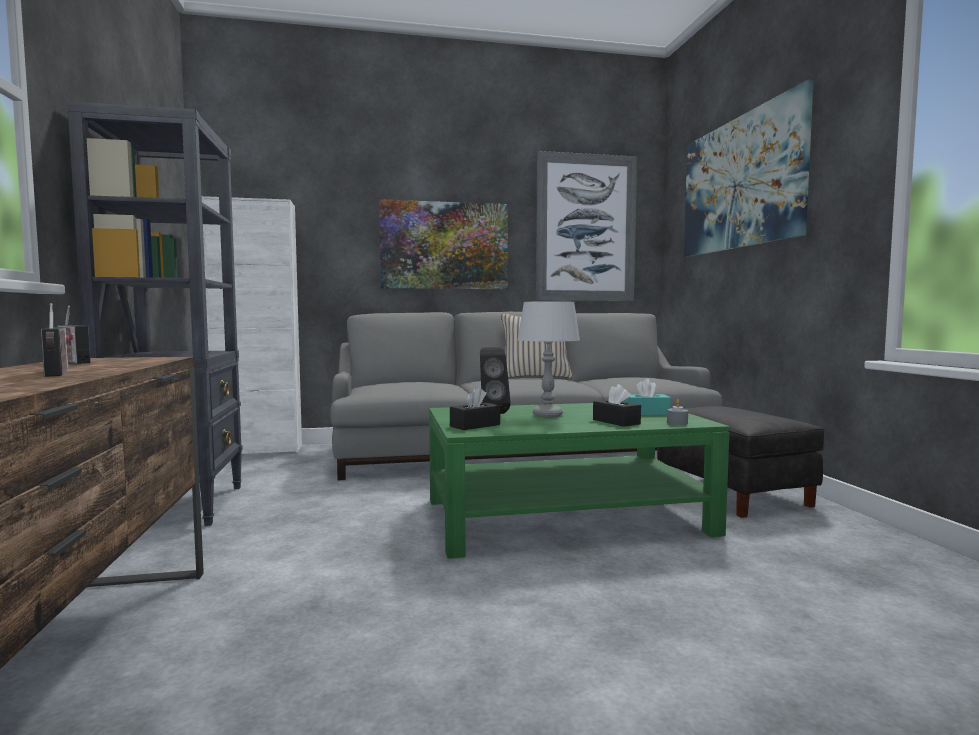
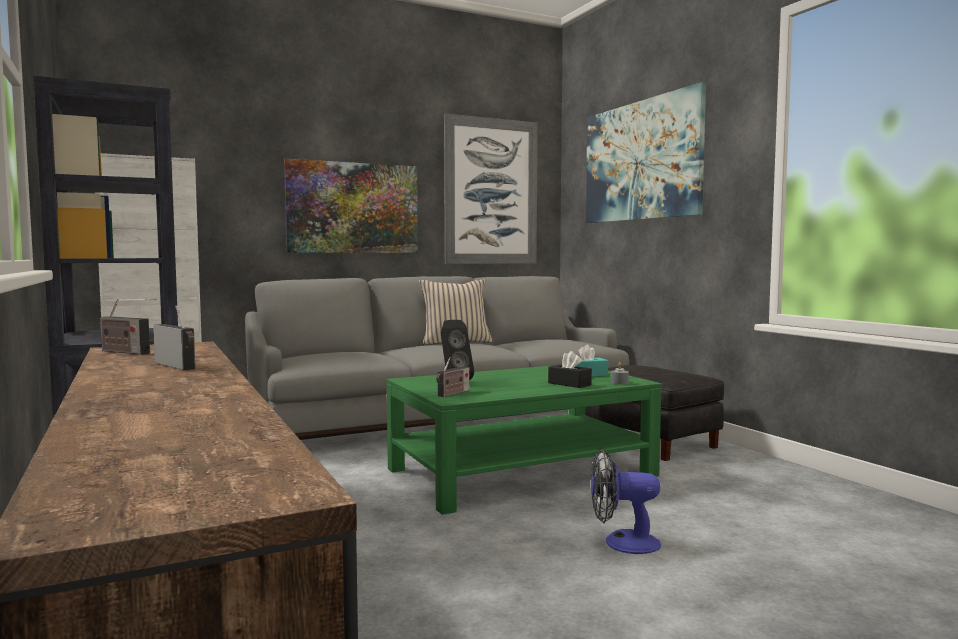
camera: 15 degrees left, 0 degrees up
black tissue box [450,387,500,430] -> radio [436,357,469,397]
grey table lamp [517,301,580,418] -> none
none -> fan [591,449,661,554]

